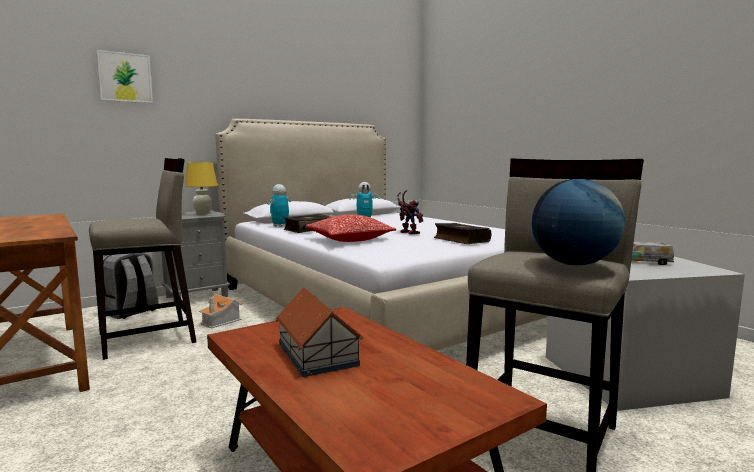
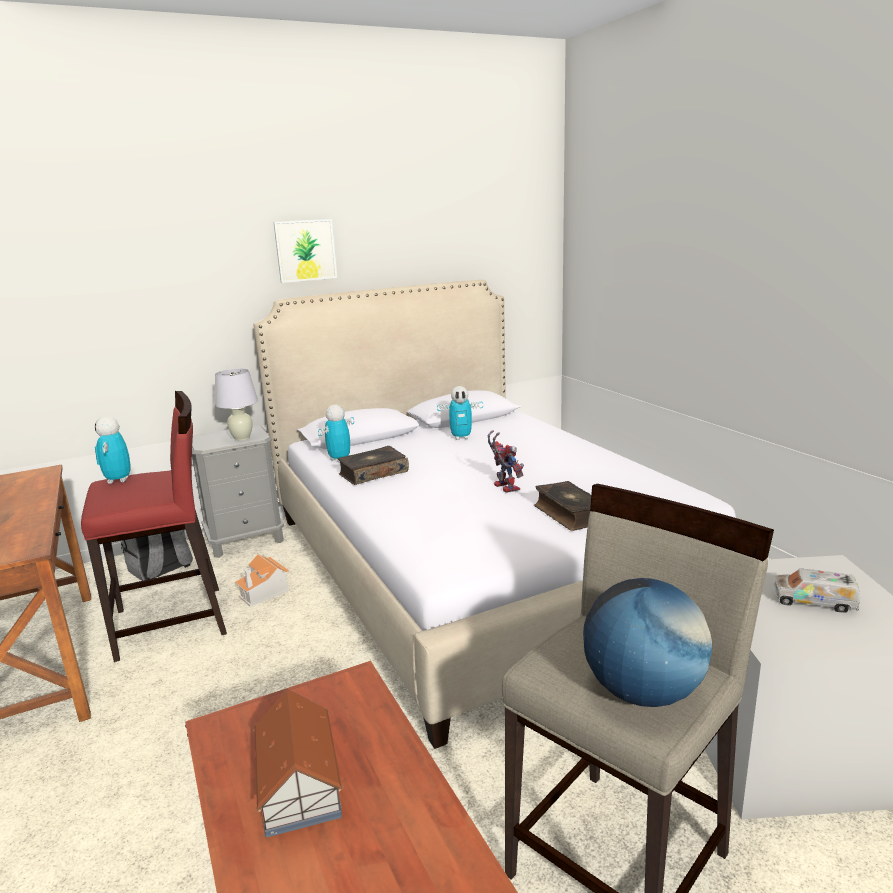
camera: 10 degrees right, 10 degrees up
beige stool [89,158,196,360] -> red stool [81,391,227,662]
picture [96,50,153,103] -> picture moved to [273,219,337,283]
yellow table lamp [185,162,218,215] -> white table lamp [215,368,258,441]
pillow [306,215,396,242] -> none
none -> toy robot [95,416,130,484]

